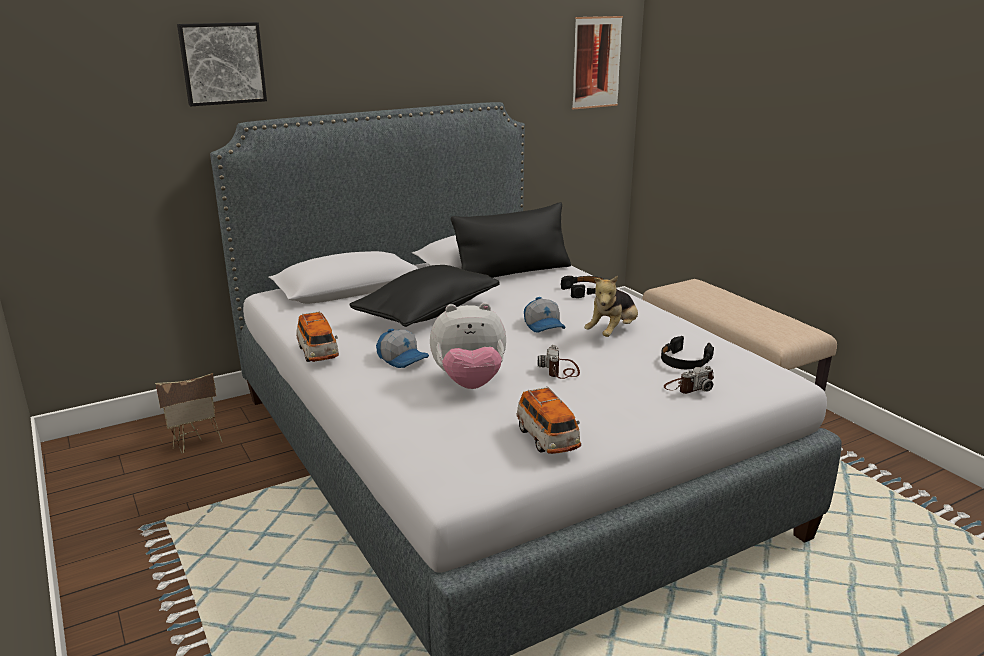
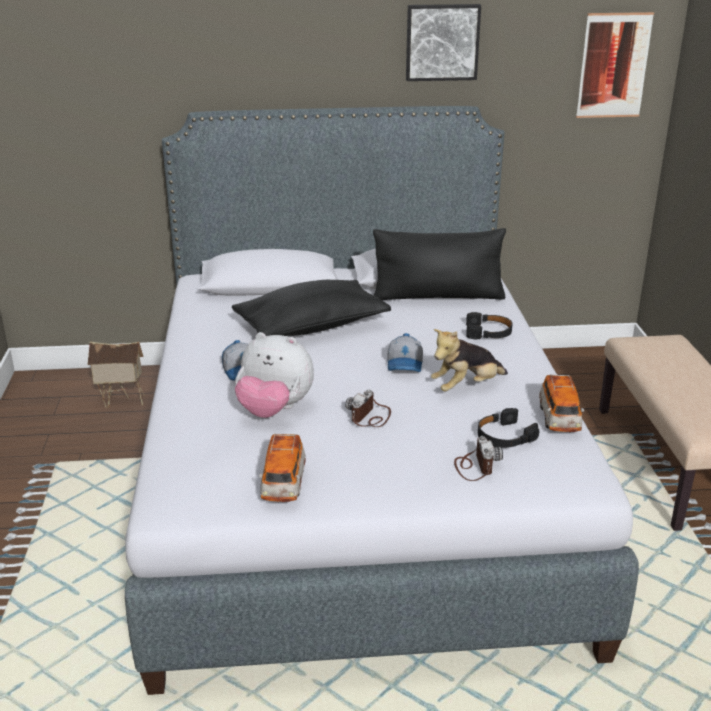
camera: 25 degrees right, 5 degrees up
picture [177,22,267,106] -> picture moved to [406,4,481,81]
toy car [296,311,339,362] -> toy car moved to [539,374,584,432]
camera [664,366,714,394] -> camera turned 90 degrees counterclockwise [454,436,503,481]

